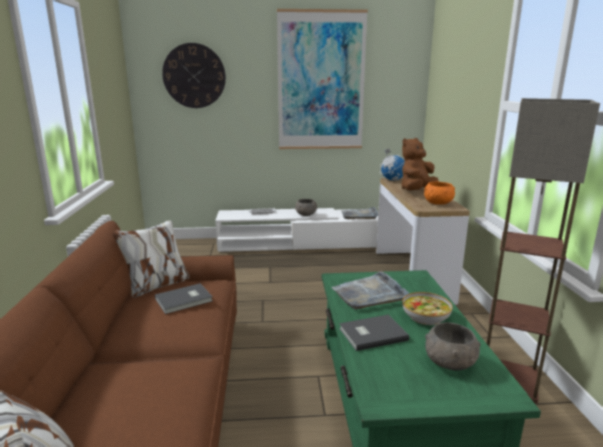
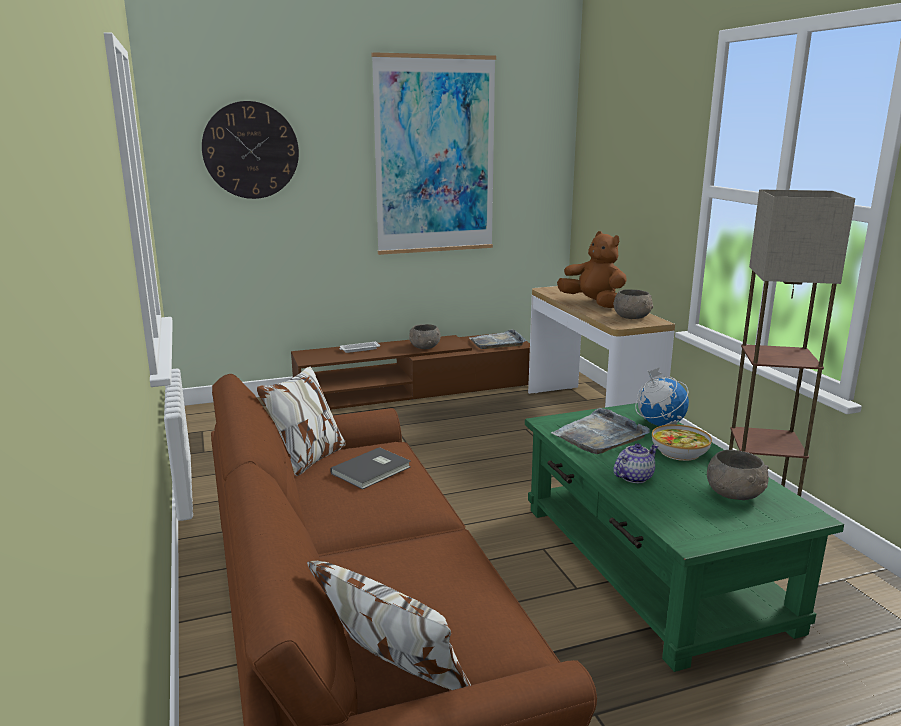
camera: 15 degrees left, 0 degrees up
white tv stand [215,208,378,252] -> brown tv stand [291,333,530,410]
grey book [339,315,409,351] -> teapot [613,443,658,483]
globe [380,148,405,181] -> globe moved to [635,367,689,426]
brown plush toy [401,138,439,190] -> brown plush toy turned 105 degrees clockwise [557,231,627,308]
orange bowl [424,181,455,205] -> grey bowl [613,289,653,319]

